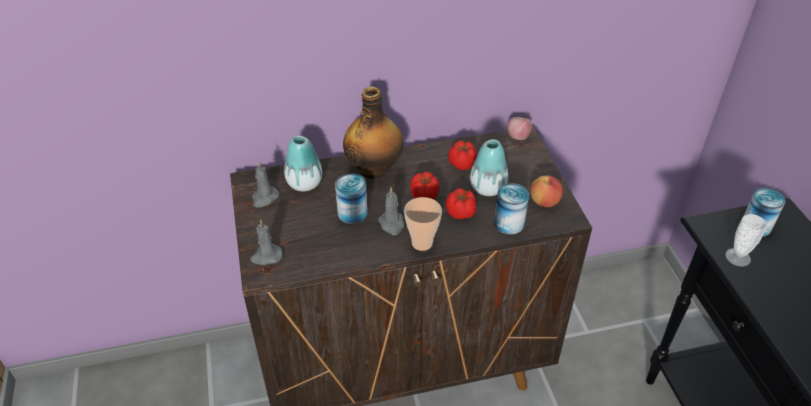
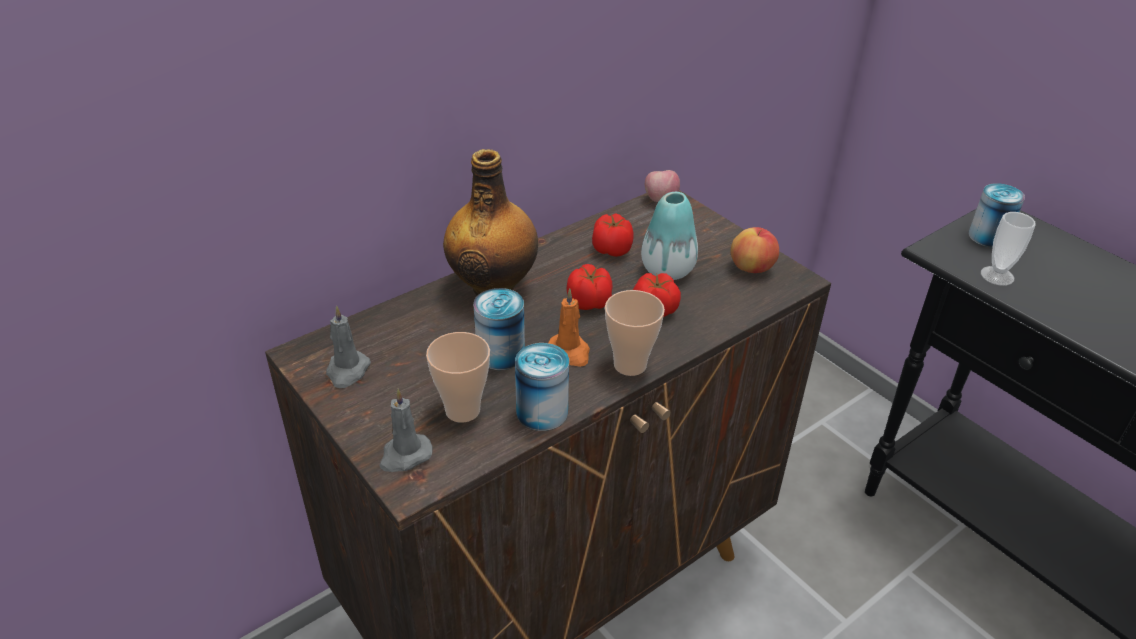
camera: 25 degrees left, 5 degrees down
vase [284,136,322,191] -> none
grey candle [378,187,404,235] -> orange candle [548,288,590,367]
can [494,183,529,235] -> can moved to [515,343,569,431]
none -> cup [426,332,490,423]

